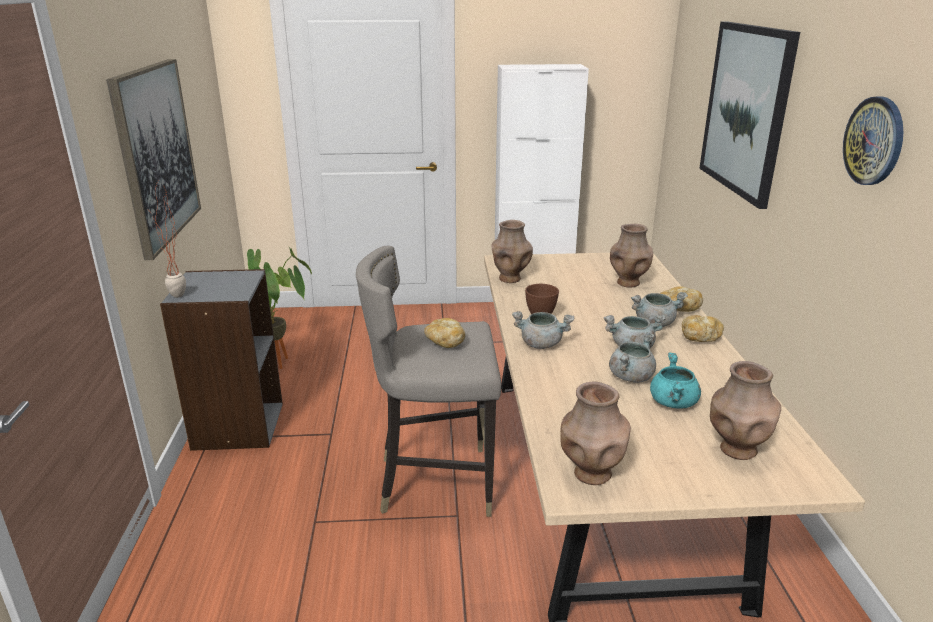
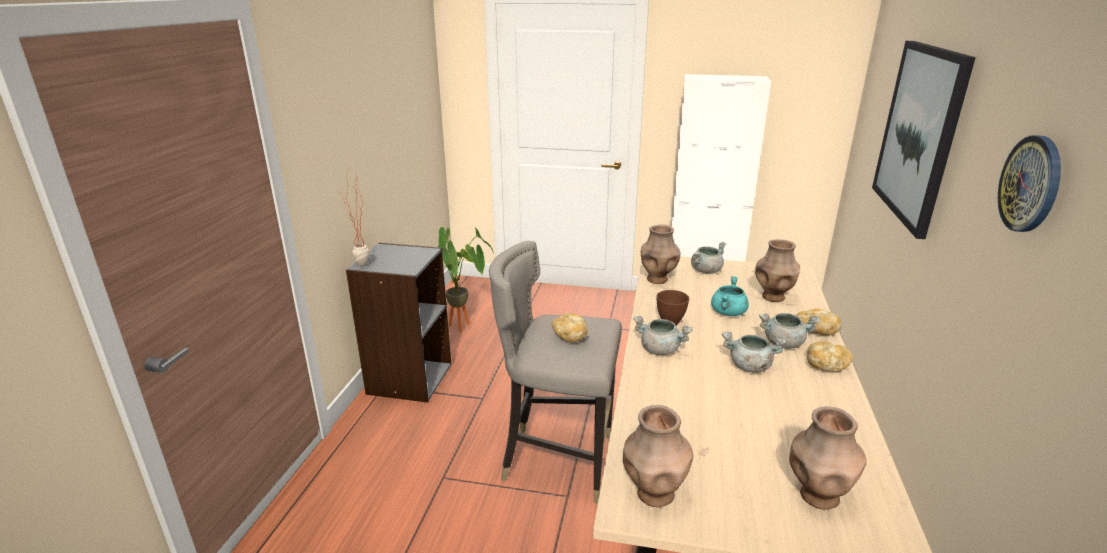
camera: 15 degrees right, 0 degrees up
picture [106,59,201,260] -> none
grey cooking pot [609,332,656,383] -> grey cooking pot moved to [691,242,727,274]
turquoise cooking pot [650,353,701,409] -> turquoise cooking pot moved to [711,276,749,316]

